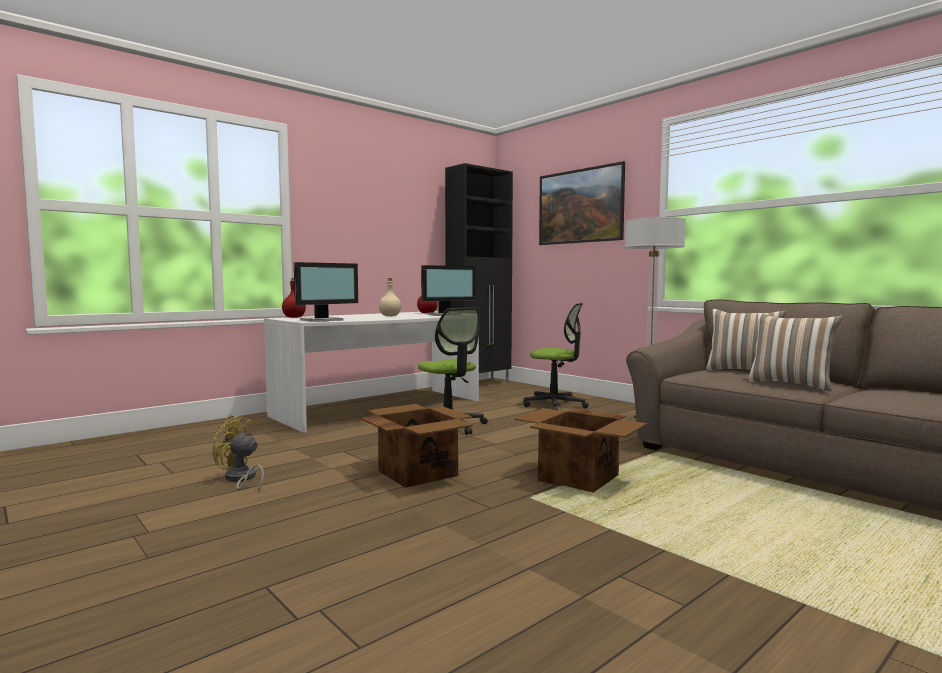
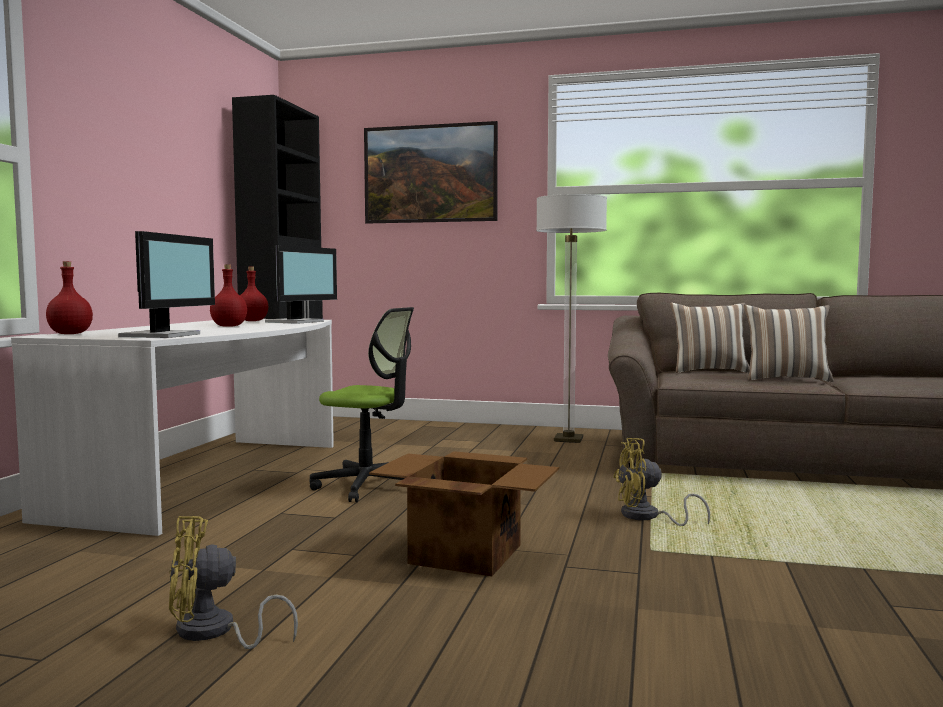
camera: 35 degrees left, 0 degrees up
beige bottle [379,278,401,316] -> red bottle [210,264,247,327]
cardboard box [515,408,647,493] -> yellow fan [613,438,710,526]
office chair [523,303,589,410] -> none

